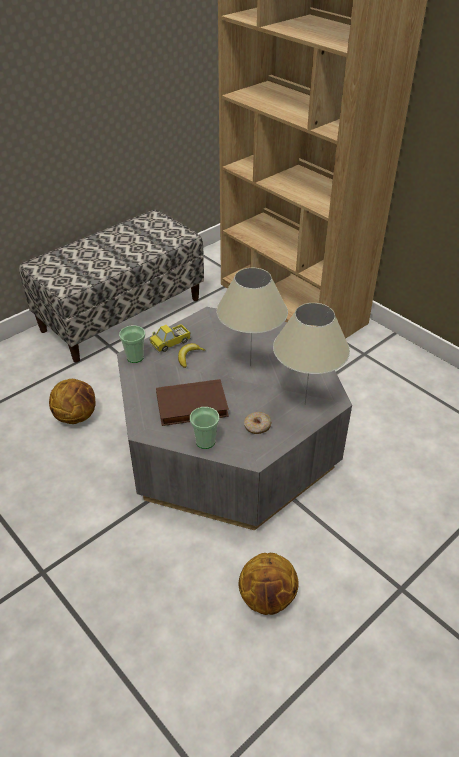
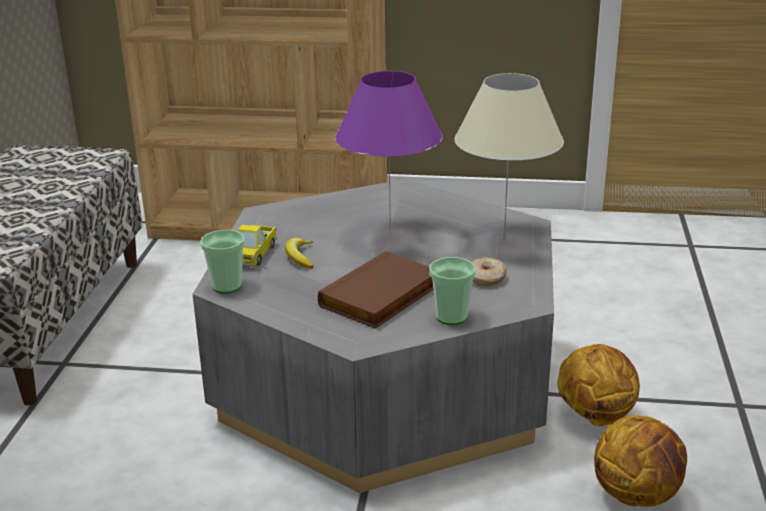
camera: 40 degrees left, 15 degrees down
basketball [49,379,96,424] -> basketball moved to [558,344,640,426]
beige table lamp [216,268,288,366] -> purple table lamp [335,71,443,235]

